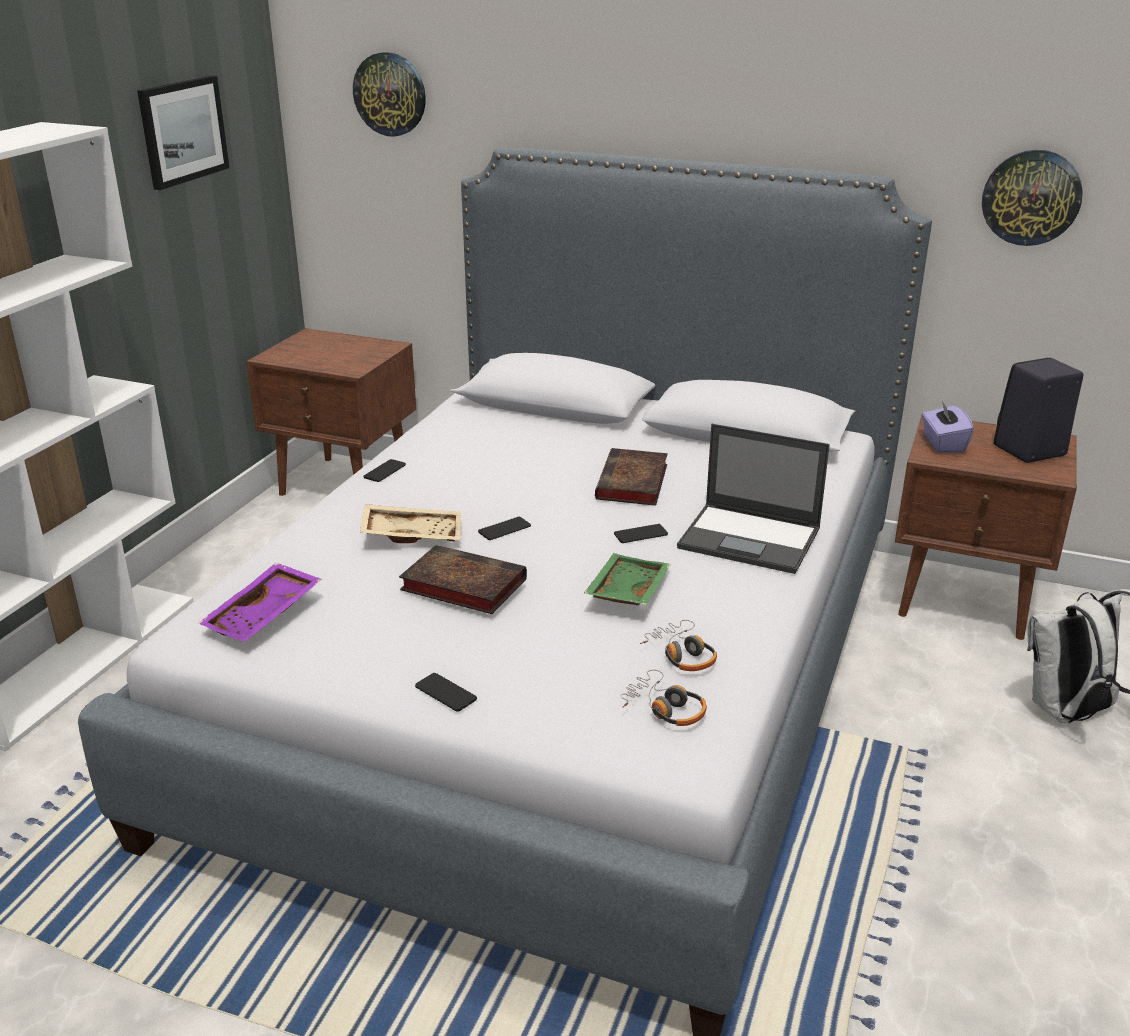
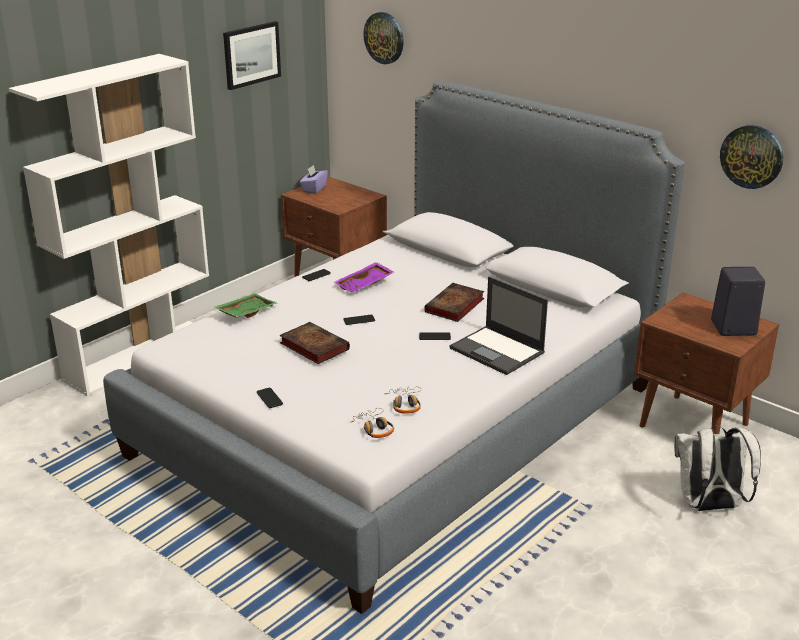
camera: 20 degrees right, 0 degrees up
purple tray [198,563,321,642] -> purple tray moved to [334,262,394,293]
beige tray [360,504,461,543] -> none
green tray [584,553,671,605] -> green tray moved to [214,293,278,318]
purple tissue box [922,401,974,453] -> purple tissue box moved to [300,165,328,194]

